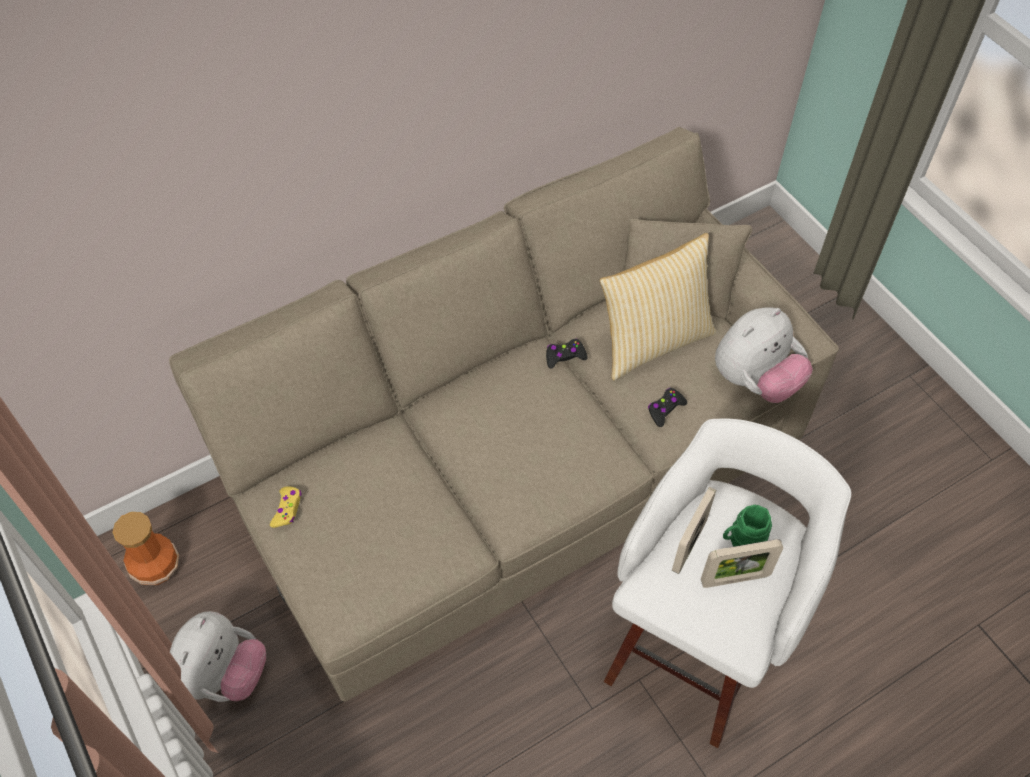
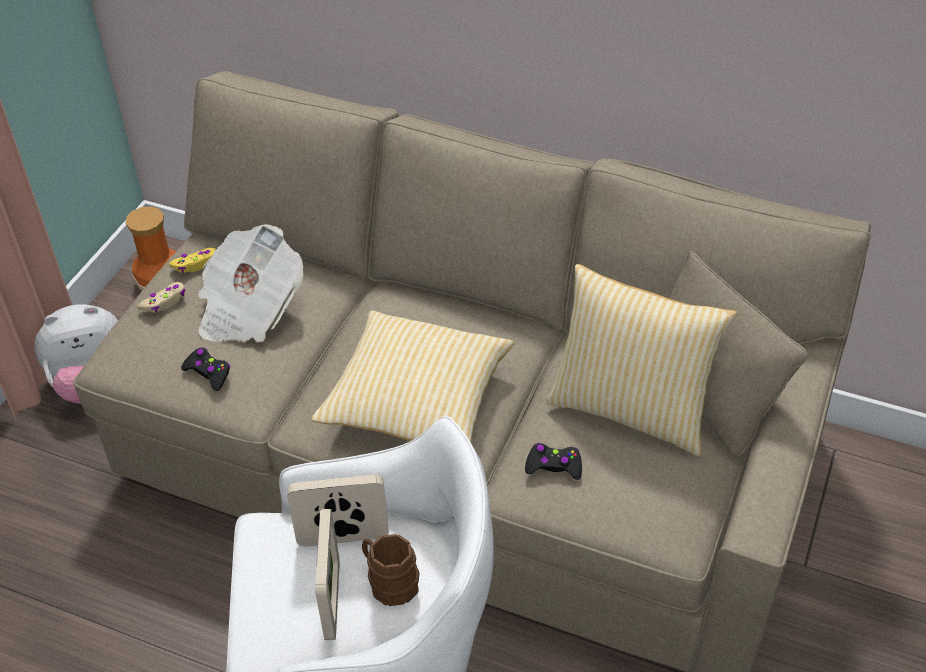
camera: 55 degrees right, 10 degrees down
black game controller [546,339,588,369] -> black game controller moved to [181,347,230,391]
picture frame [701,539,783,588] -> picture frame turned 135 degrees counterclockwise [315,509,339,640]
plush toy [715,307,813,403] -> none
green mug [723,505,772,547] -> brown mug [362,534,419,606]
none -> beige game controller [137,282,186,313]
none -> newspaper [198,224,304,342]
none -> pillow [311,310,514,442]

